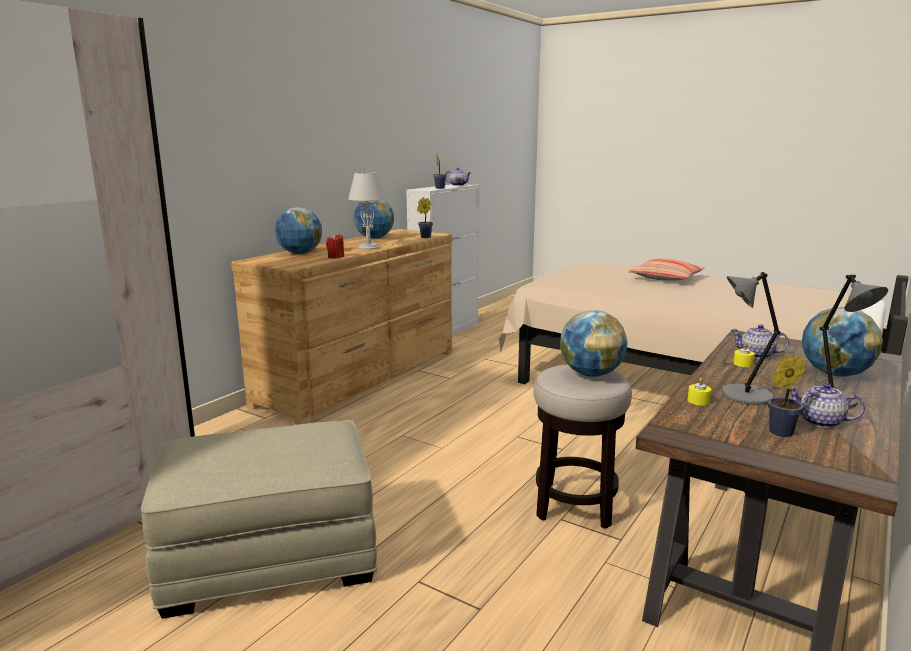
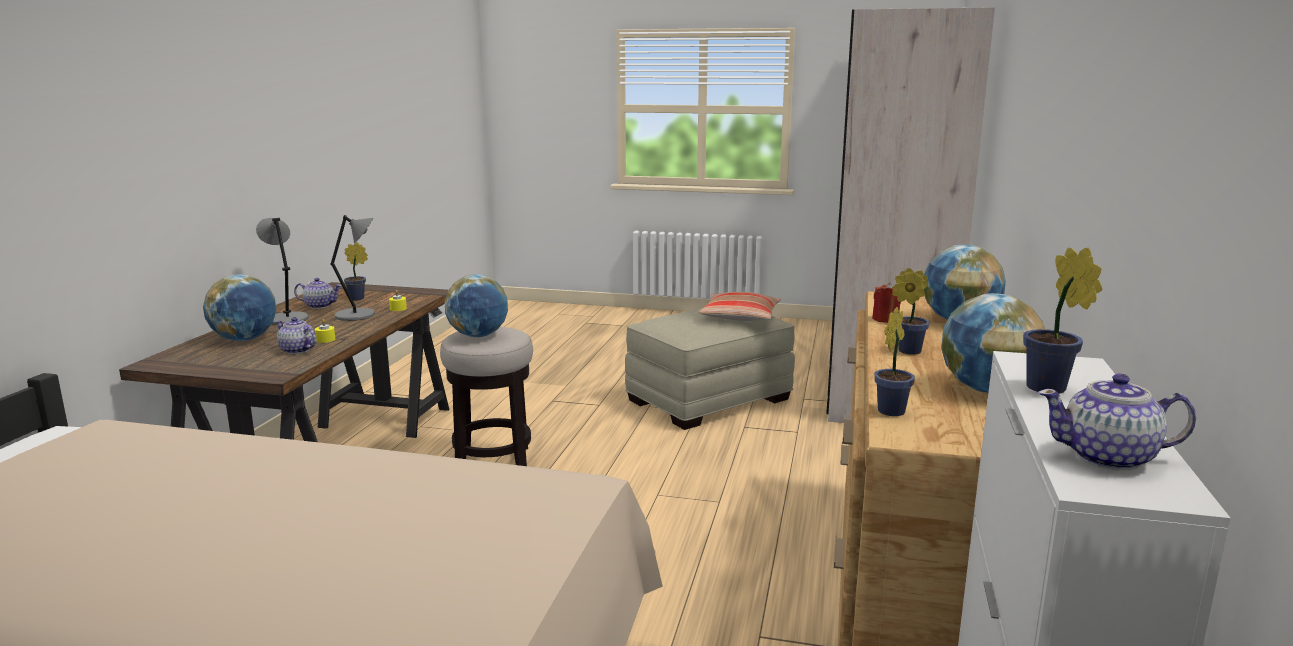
camera: 160 degrees right, 0 degrees up
grey table lamp [348,172,385,250] -> potted plant [892,268,929,355]
pillow [629,258,705,281] -> pillow moved to [698,292,781,321]
teapot [731,324,789,359] -> teapot turned 150 degrees counterclockwise [276,317,317,354]

